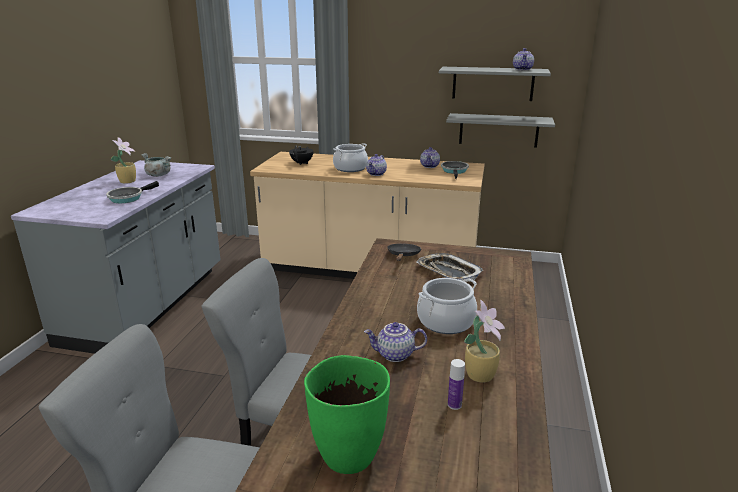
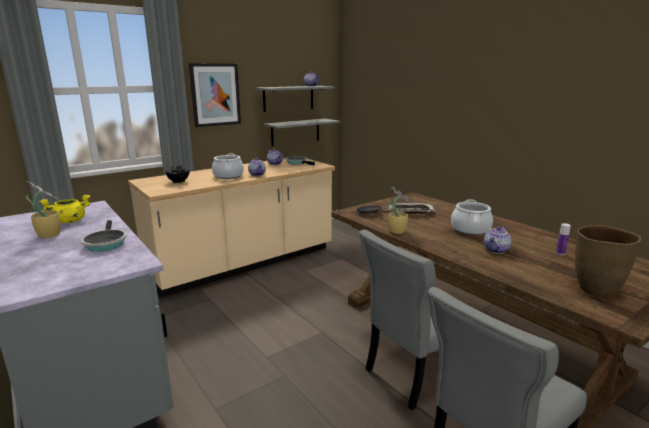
camera: 50 degrees left, 5 degrees down
grey cooking pot [141,153,172,177] -> yellow cooking pot [39,195,90,223]
green vase [304,355,390,474] -> brown vase [575,225,641,297]
potted plant [464,300,505,383] -> potted plant moved to [387,187,410,234]
none -> picture [189,63,241,127]

